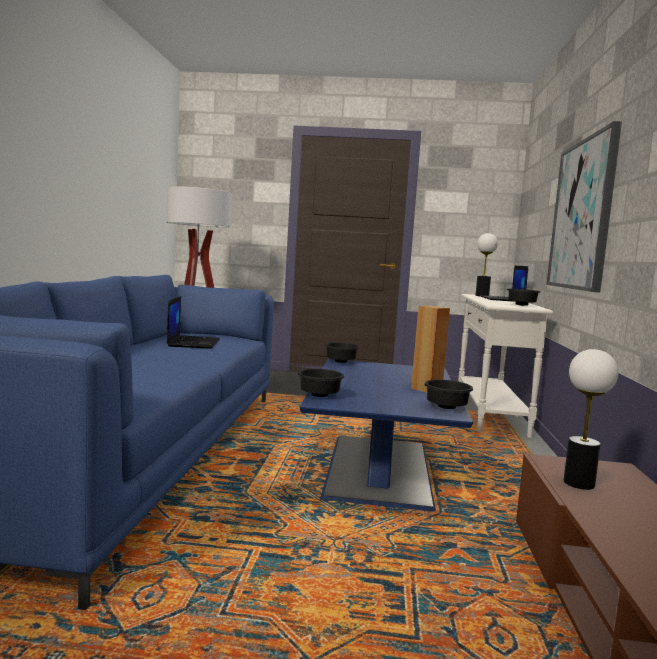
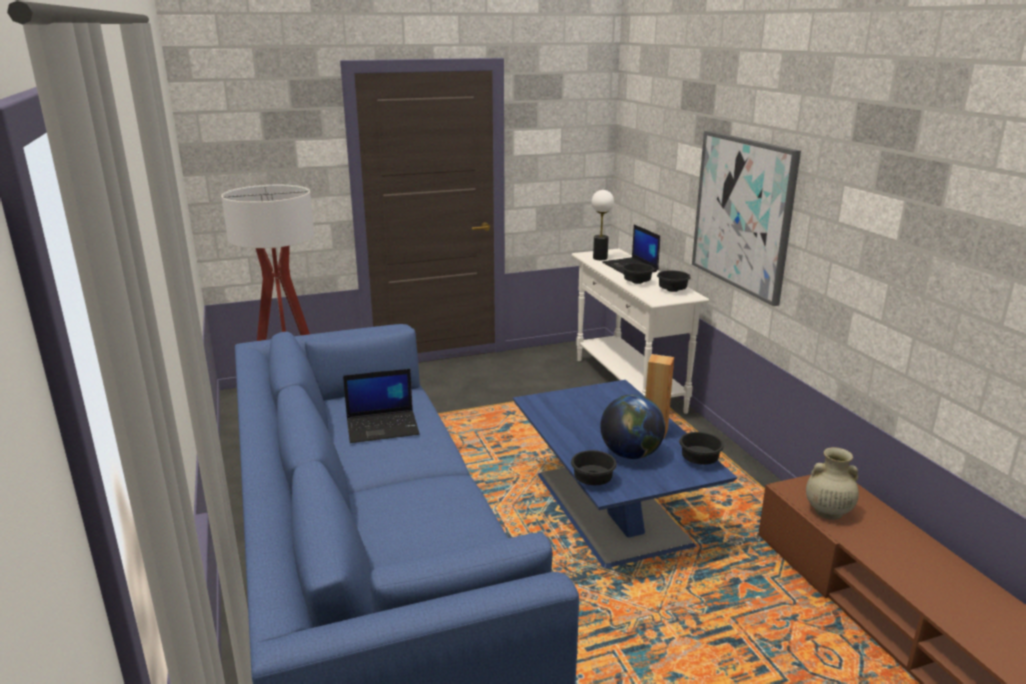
camera: 25 degrees left, 15 degrees up
laptop [166,296,220,349] -> laptop turned 105 degrees clockwise [343,369,419,443]
black bowl [325,343,359,363] -> black bowl moved to [622,263,654,284]
table lamp [564,349,618,490] -> beige vase [806,447,859,520]
none -> globe [600,395,665,459]

